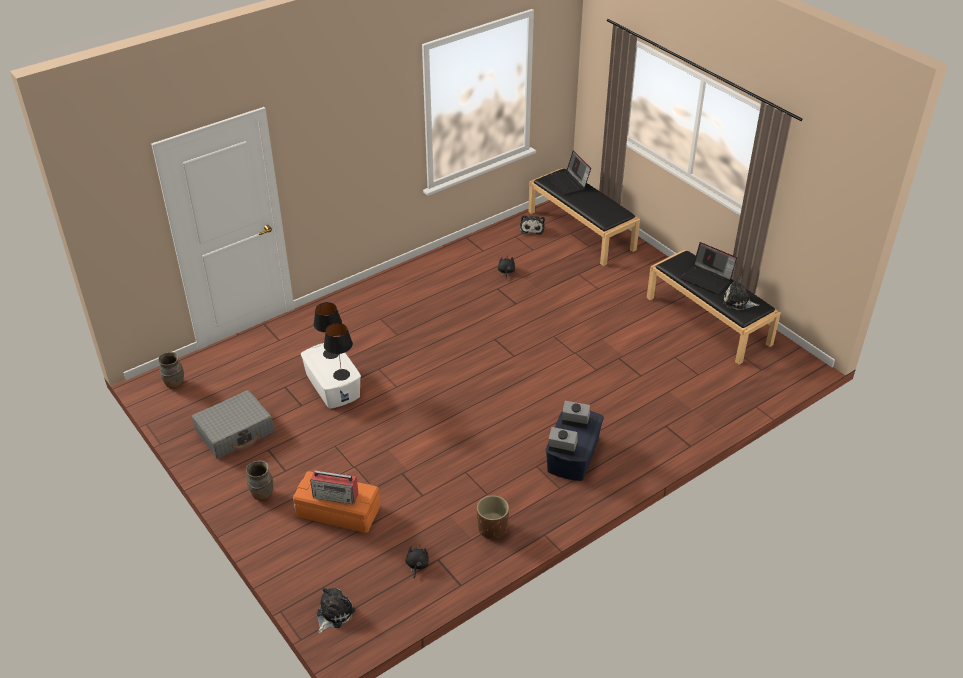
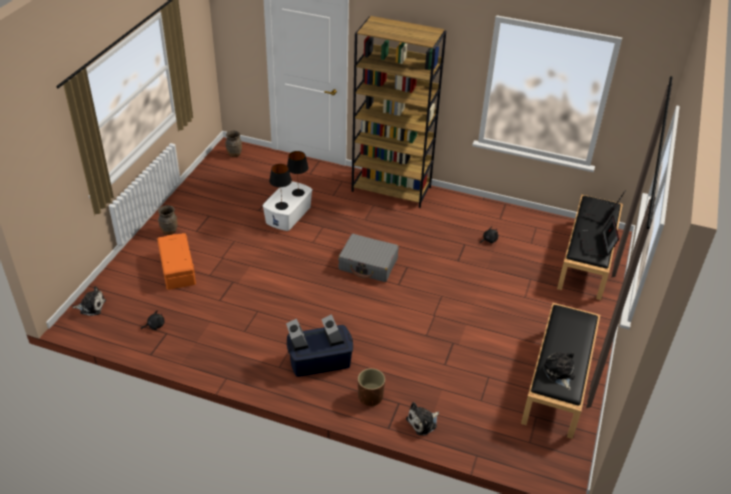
camera: 55 degrees right, 0 degrees up
grey suitcase [192,390,274,458] -> grey suitcase moved to [338,234,399,282]
radio [310,470,359,504] -> none
brown planter [477,495,509,540] -> brown planter moved to [358,368,385,406]
plush toy [520,215,545,235] -> plush toy moved to [406,402,439,436]
laptop [681,242,737,294] -> laptop moved to [579,215,619,257]
none -> brown bookcase [351,16,446,208]

